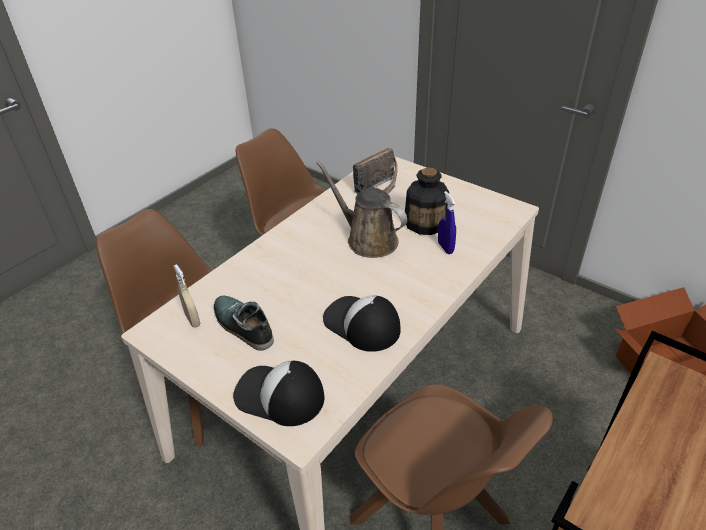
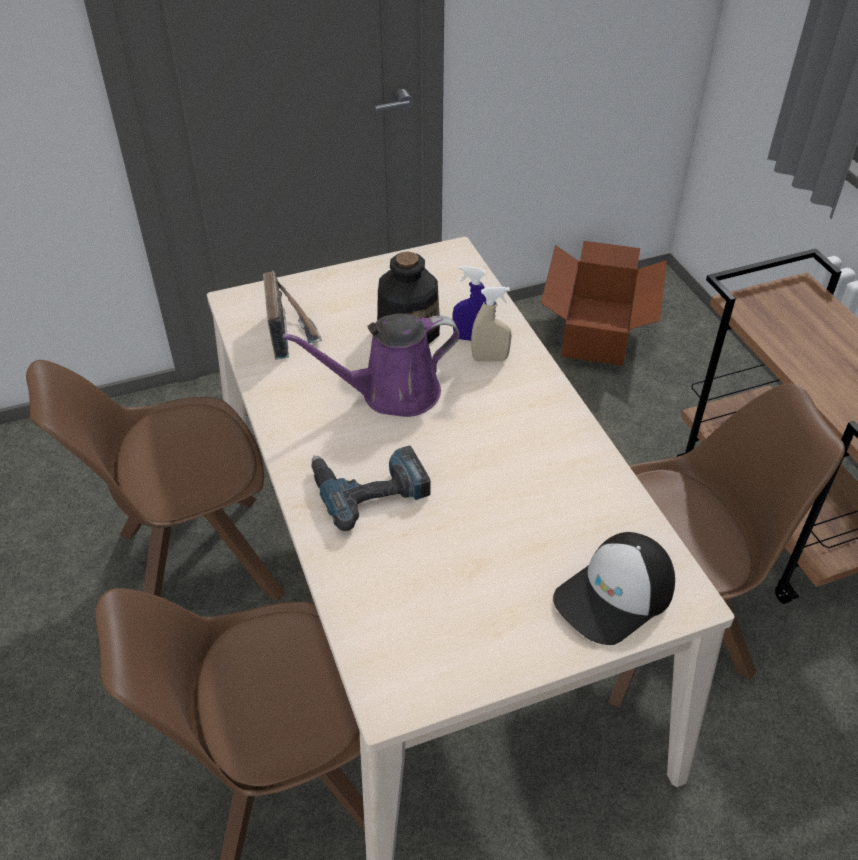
camera: 60 degrees left, 5 degrees up
beige spray bottle [173,264,200,327] -> beige spray bottle moved to [471,287,512,362]
shoe [214,296,274,351] -> none
brown watering can [316,161,407,258] -> purple watering can [282,313,460,417]
cap [323,295,400,352] -> none
none -> power drill [311,445,431,531]

